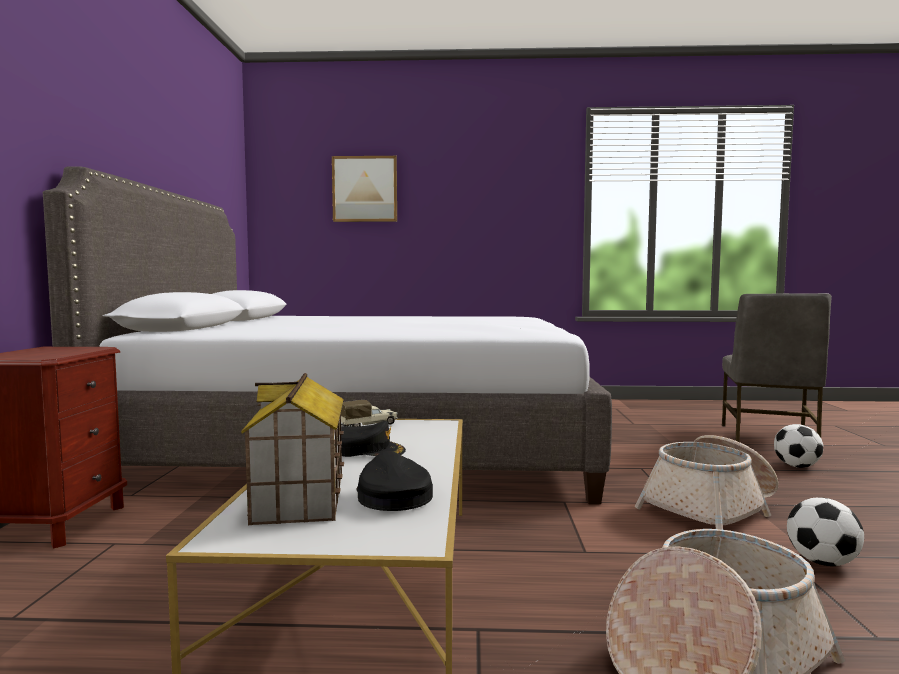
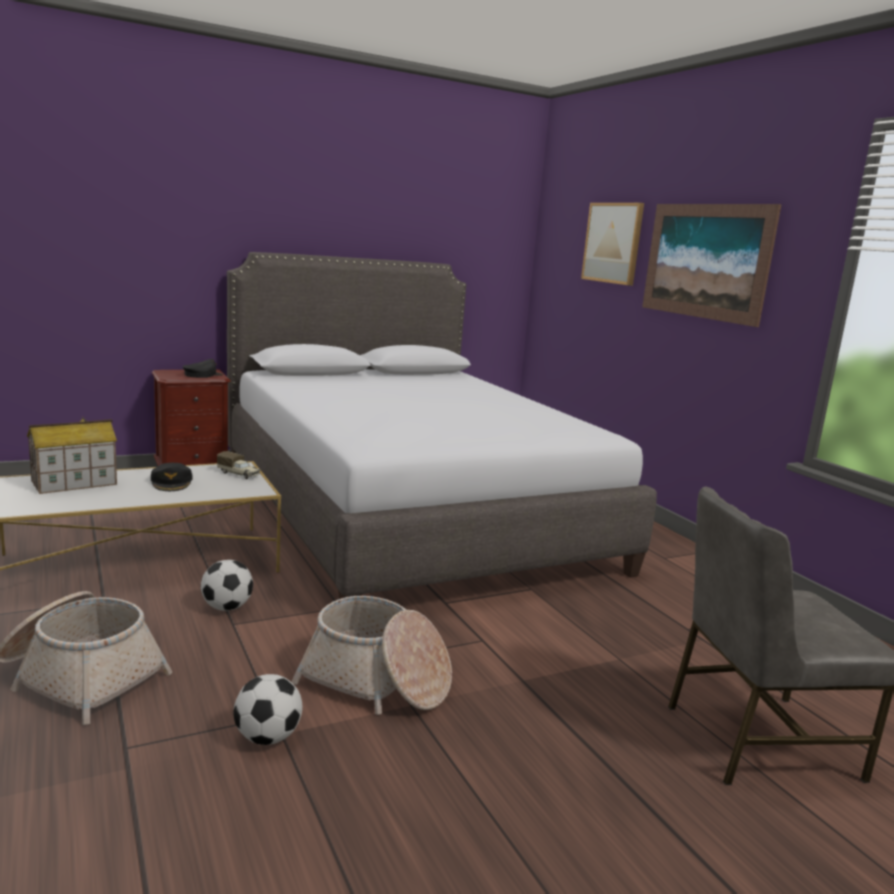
camera: 60 degrees right, 10 degrees up
black cap [357,451,433,511] -> black cap moved to [183,359,223,378]
football [774,424,823,468] -> football moved to [201,560,253,611]
none -> picture [642,204,782,327]

